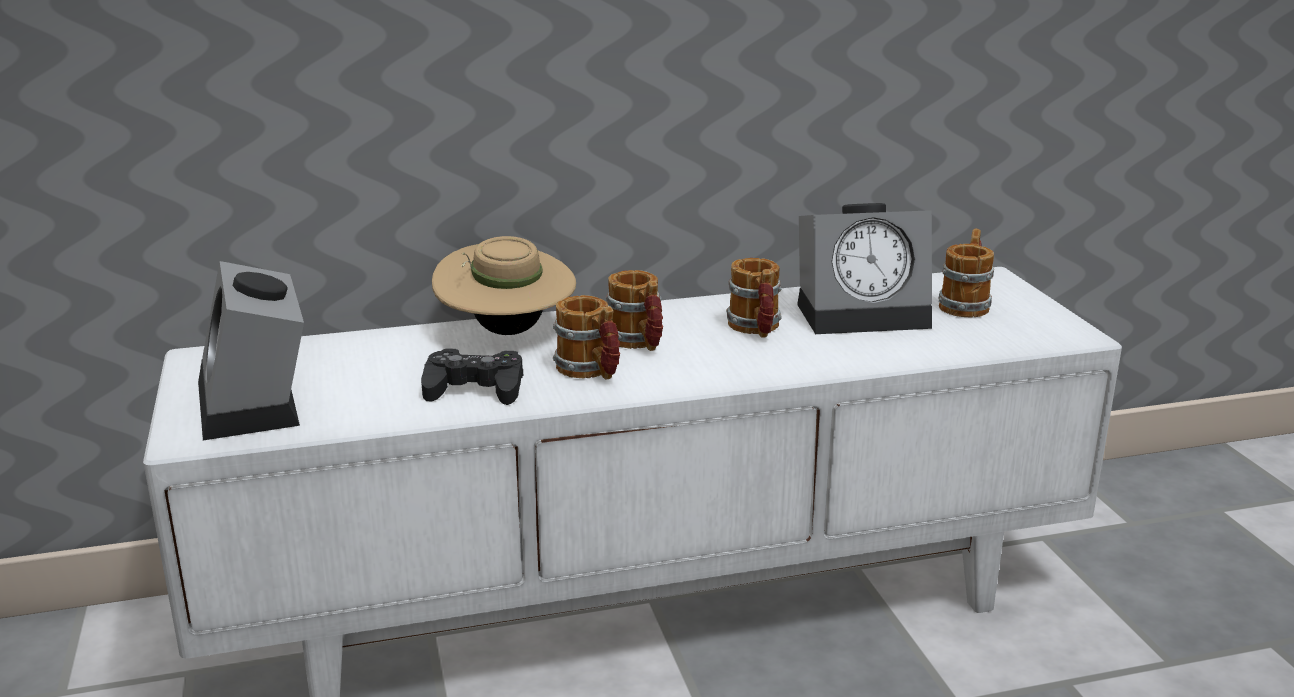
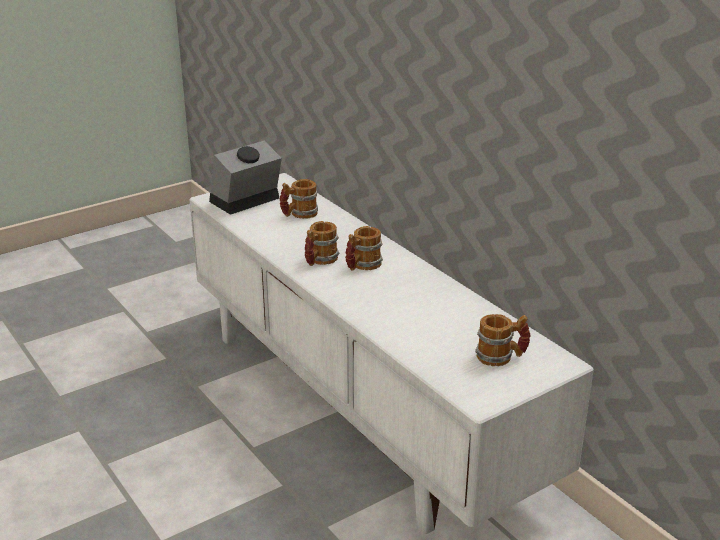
camera: 70 degrees right, 5 degrees up
black game controller [421,348,523,405] -> none
beige hat [432,236,576,335] -> none
mug [726,258,782,338] -> mug moved to [280,179,318,219]
alarm clock [797,203,932,334] -> none

